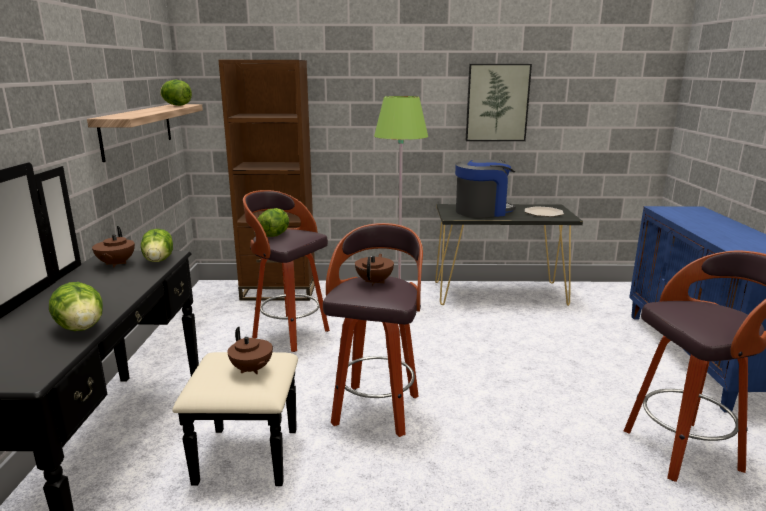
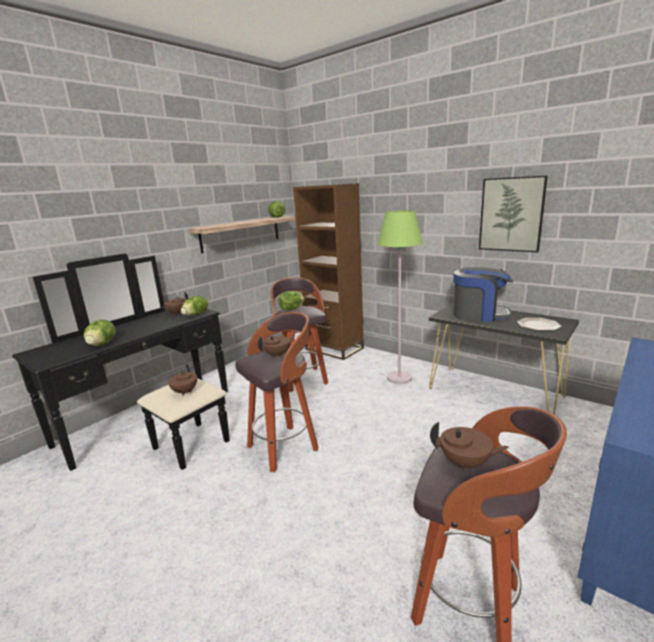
camera: 40 degrees right, 0 degrees up
none -> brown teapot [430,422,509,472]

